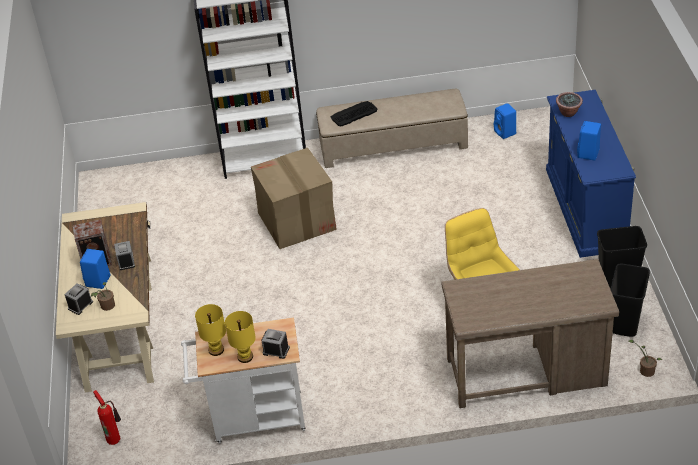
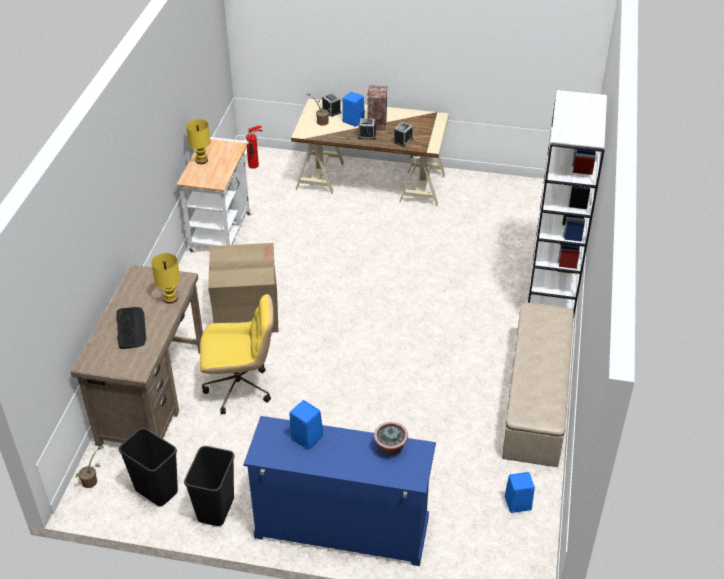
camera: 105 degrees right, 0 degrees up
yellow table lamp [195,304,226,356] -> yellow table lamp moved to [151,253,180,304]
cardboard box [251,148,337,249] -> cardboard box moved to [208,243,279,332]
alarm clock [262,329,290,359] -> alarm clock moved to [393,122,413,147]
keyboard [331,101,377,127] -> keyboard moved to [116,307,146,349]

